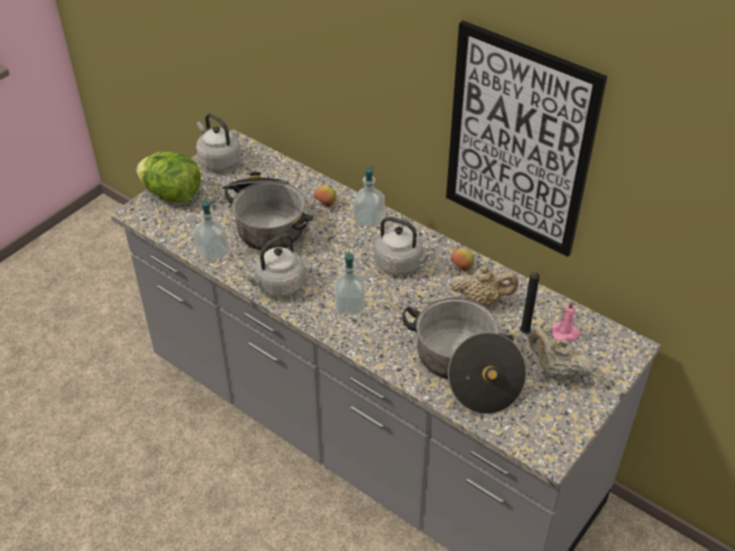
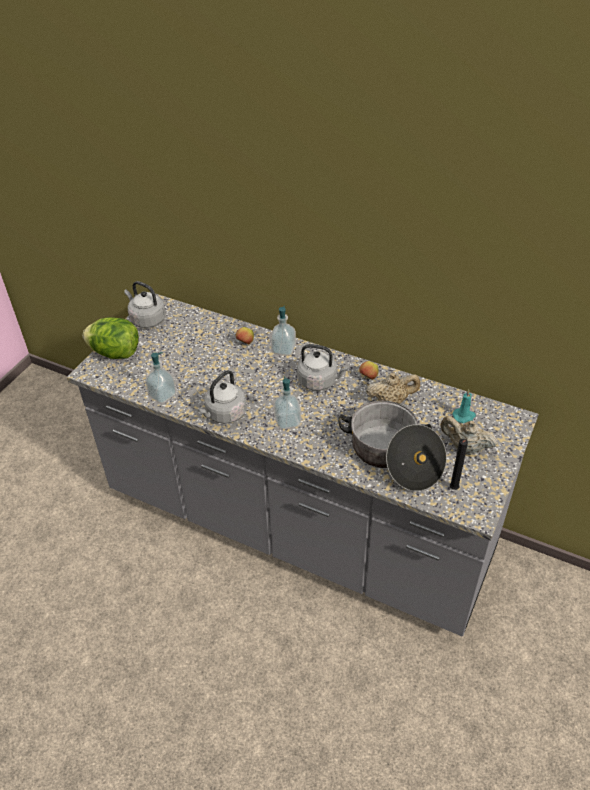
camera: 10 degrees left, 0 degrees up
cooking pot [222,172,314,251] -> none
picture [446,21,607,257] -> none
black candle [520,272,540,334] -> black candle moved to [450,439,468,490]
pink candle [552,301,581,341] -> turquoise candle [452,389,476,423]

